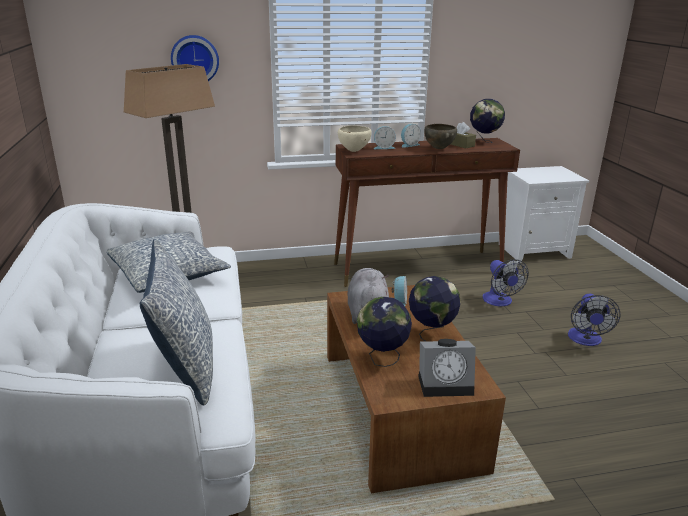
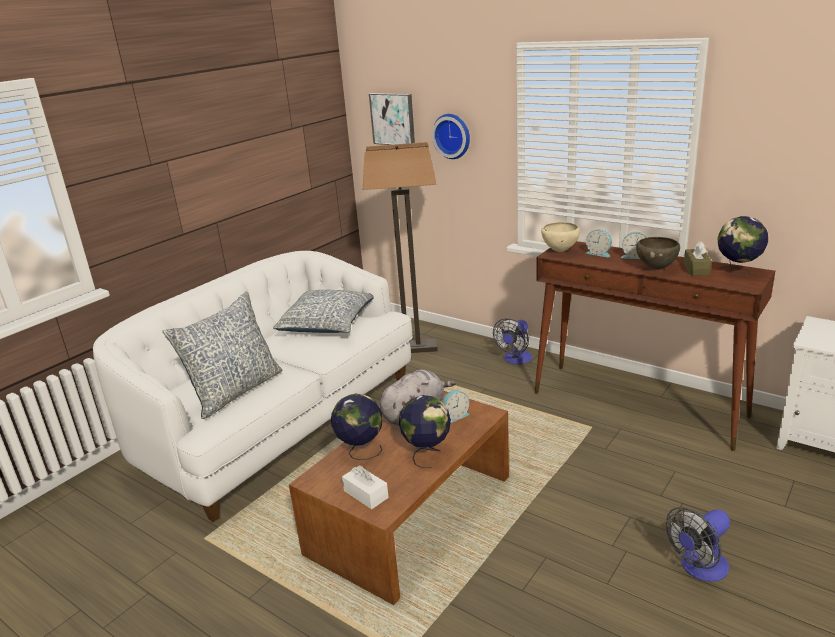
camera: 50 degrees right, 0 degrees up
alarm clock [418,339,476,397] -> white tissue box [342,465,389,509]
fan [482,259,529,306] -> fan moved to [493,318,532,364]
none -> picture [369,93,415,145]

